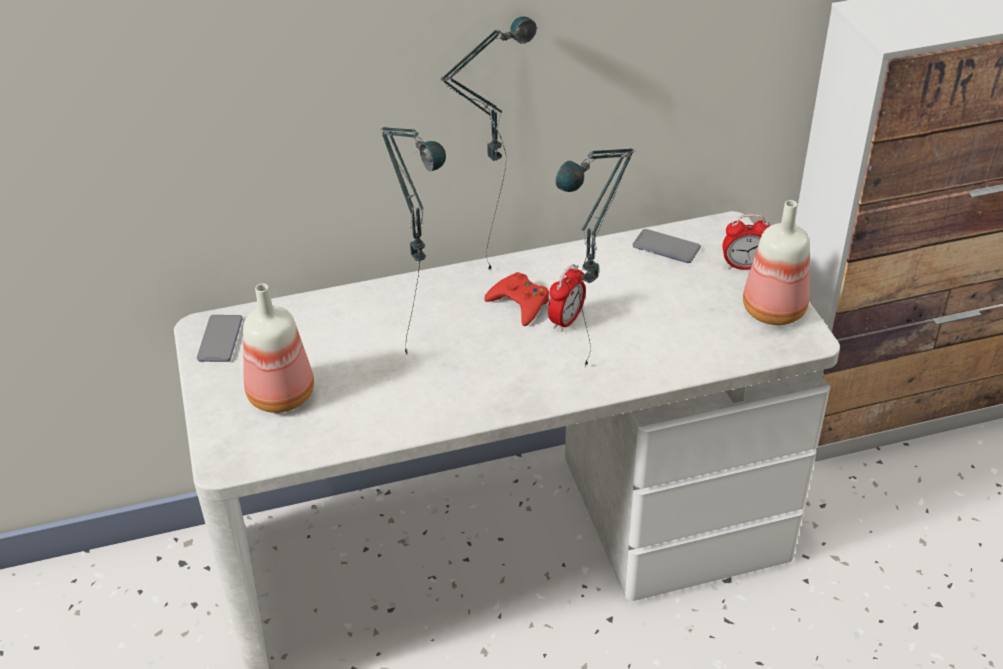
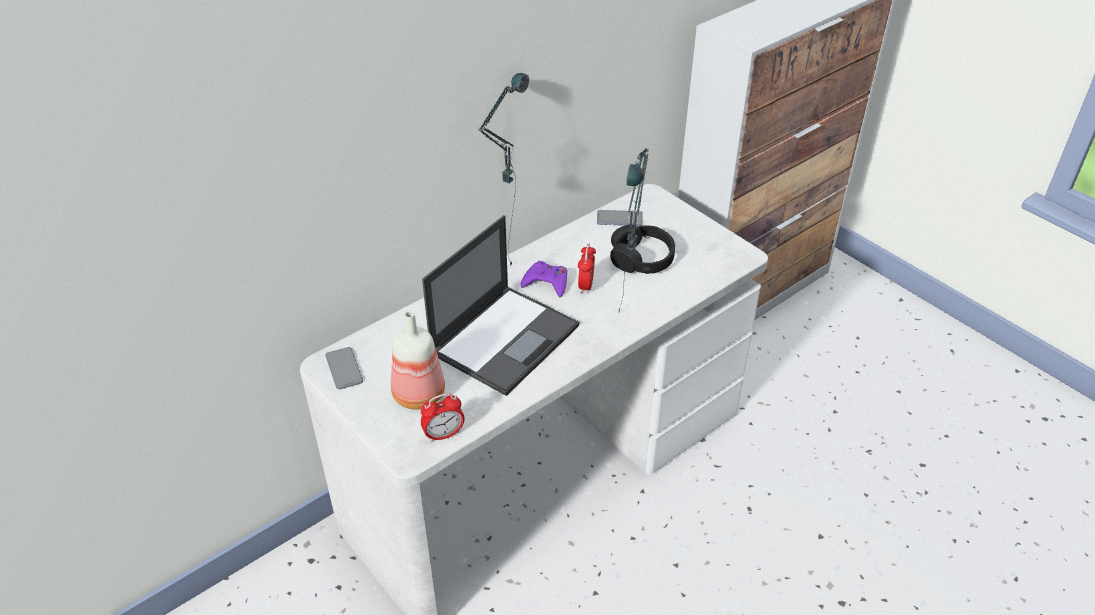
camera: 25 degrees left, 0 degrees up
table lamp [380,127,446,353] -> laptop [422,215,579,396]
red game controller [484,272,549,326] -> purple game controller [521,261,567,297]
alarm clock [722,214,770,270] -> alarm clock moved to [421,393,465,442]
bottle [743,200,810,325] -> none
none -> black headphones [610,224,675,274]

